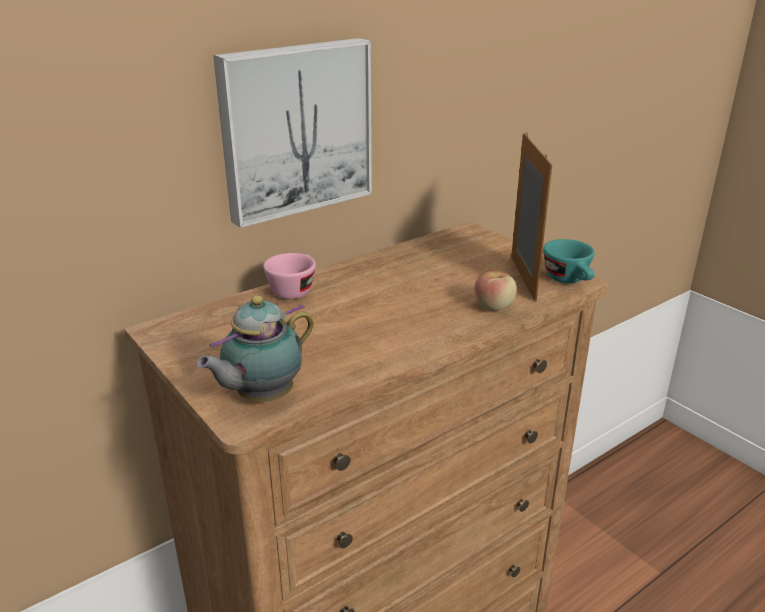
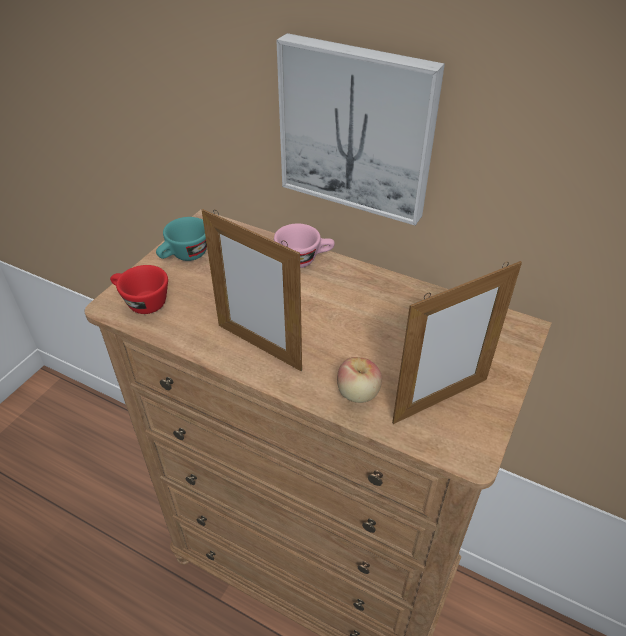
camera: 65 degrees right, 15 degrees up
teapot [196,295,313,402] -> red cup [110,265,168,314]
turquoise cup [543,239,595,283] -> turquoise cup moved to [156,217,207,261]
none -> picture frame [202,209,302,371]

